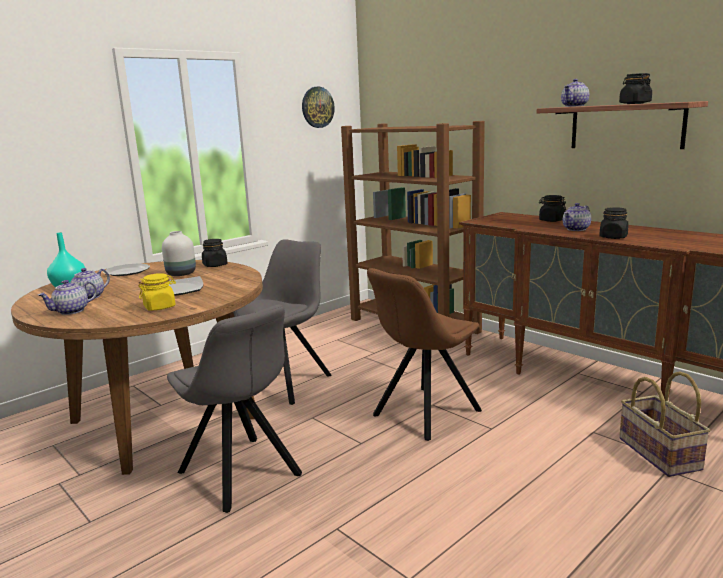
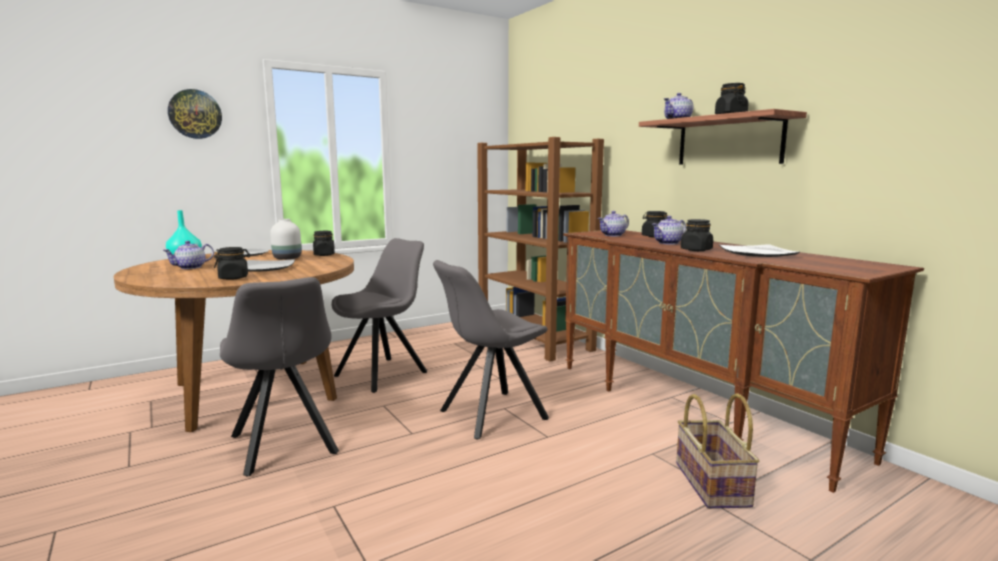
camera: 10 degrees right, 5 degrees down
teapot [38,280,97,315] -> teapot moved to [598,211,629,236]
yellow jar [139,273,176,311] -> black jar [214,247,251,280]
wall clock [302,87,335,128] -> wall clock moved to [168,89,222,139]
brown chair [367,268,482,441] -> grey chair [433,260,549,439]
none -> plate [719,244,800,257]

